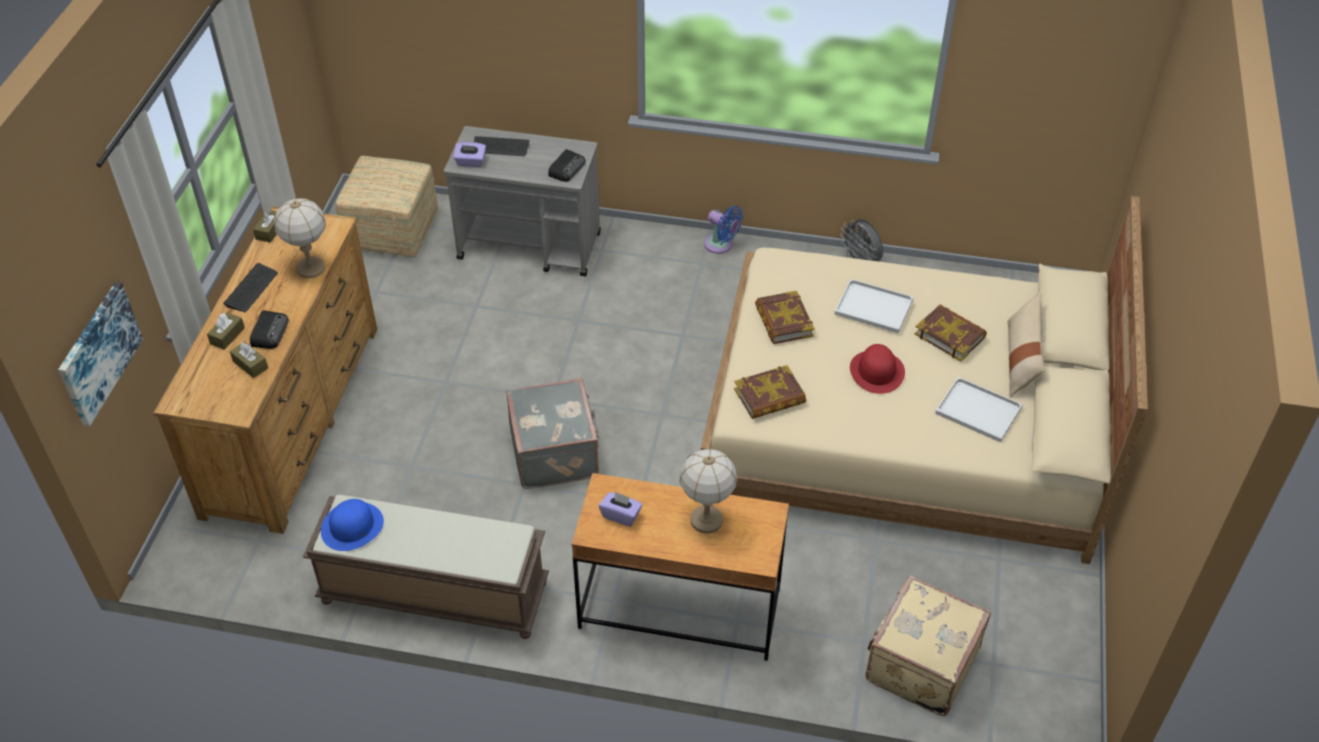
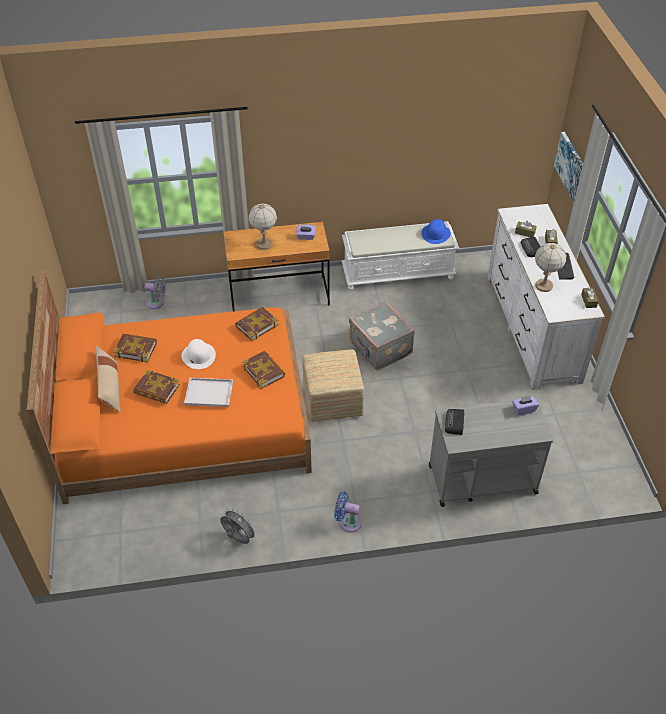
camera: 160 degrees right, 0 degrees up
brown dresser [153,206,377,534] -> white dresser [487,204,605,390]
brown bench [303,495,549,639] -> white bench [342,221,459,290]
ottoman [336,156,438,257] -> ottoman moved to [302,349,364,422]
keyboard [474,136,529,156] -> none
beige bed [701,196,1148,564] -> orange bed [27,271,312,504]
red hat [850,344,905,394] -> white hat [182,339,216,369]
beige suitcase [866,575,991,716] -> grey fan [144,276,166,309]
white tray [935,377,1023,443] -> book [113,334,157,362]

